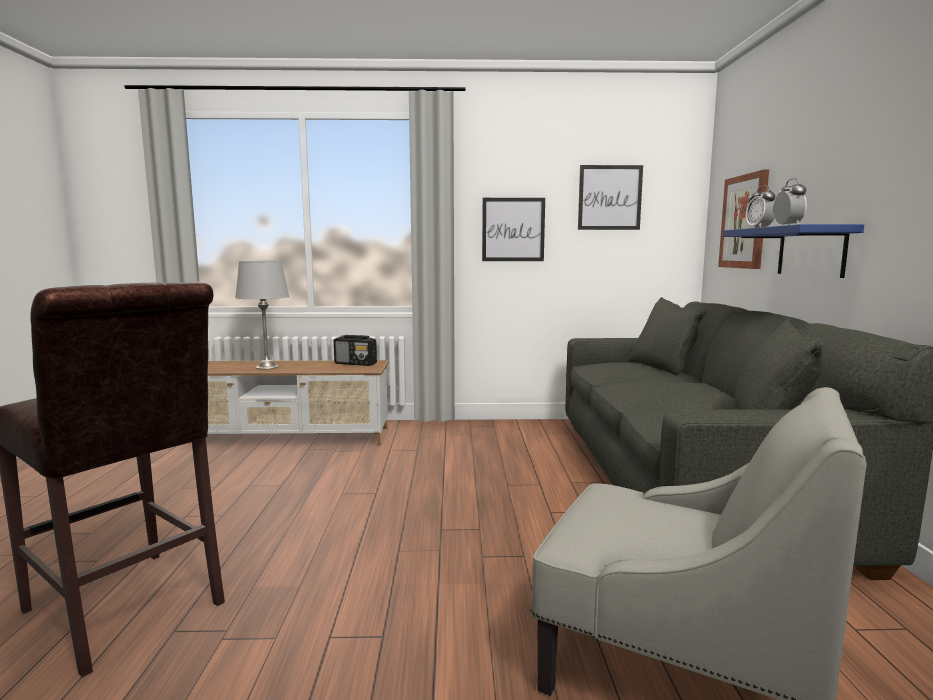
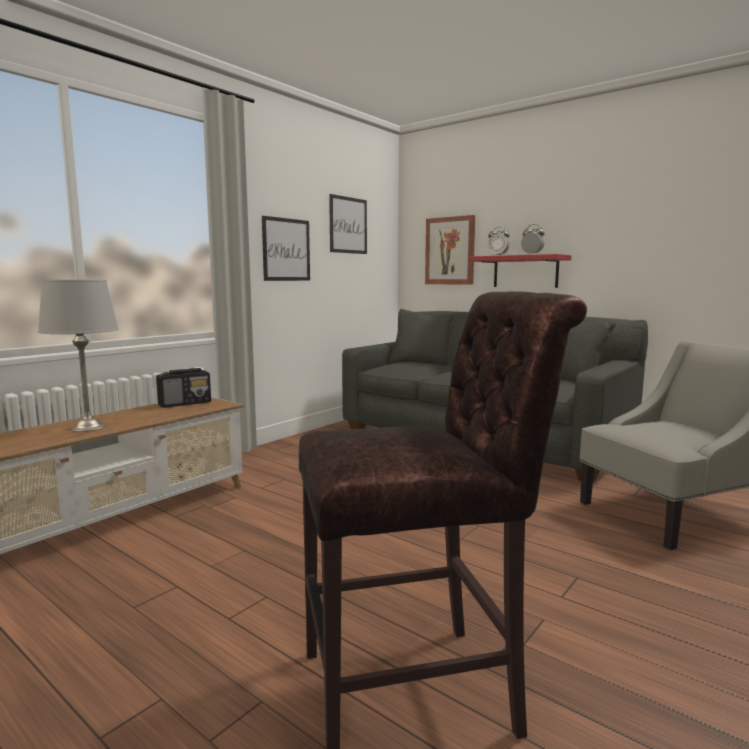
camera: 50 degrees left, 0 degrees up
blue shelf [723,224,864,278] -> red shelf [468,254,571,288]

